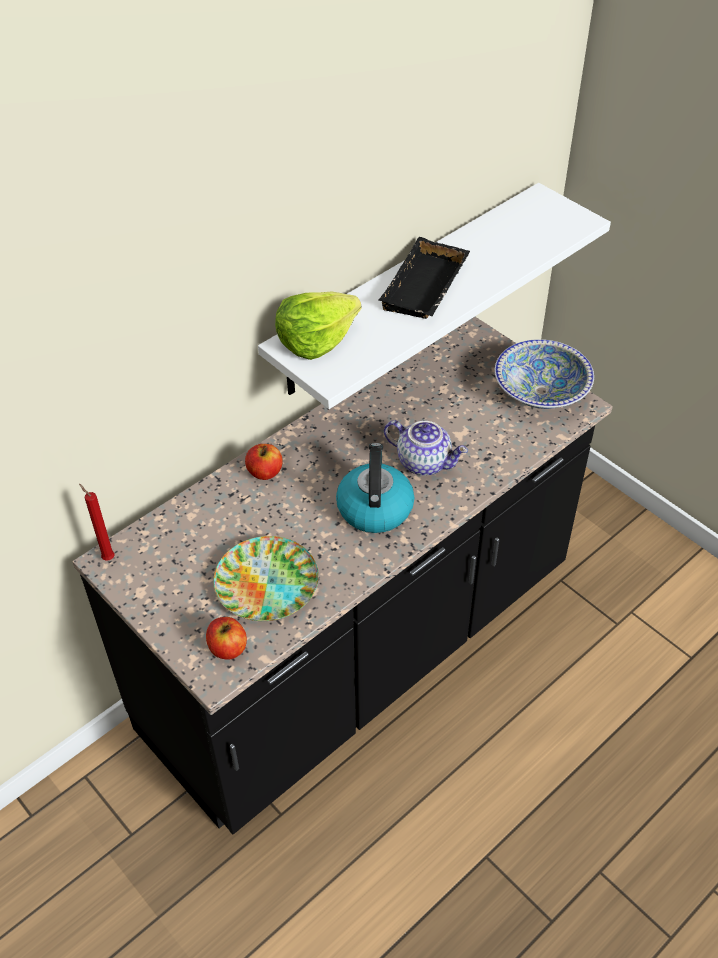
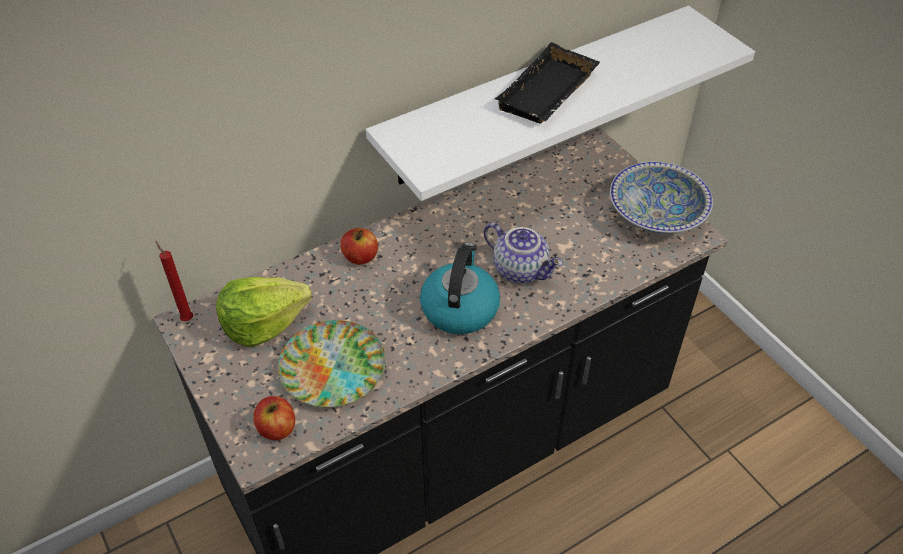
camera: 10 degrees right, 0 degrees up
lettuce [275,291,361,360] -> lettuce moved to [216,277,312,347]

